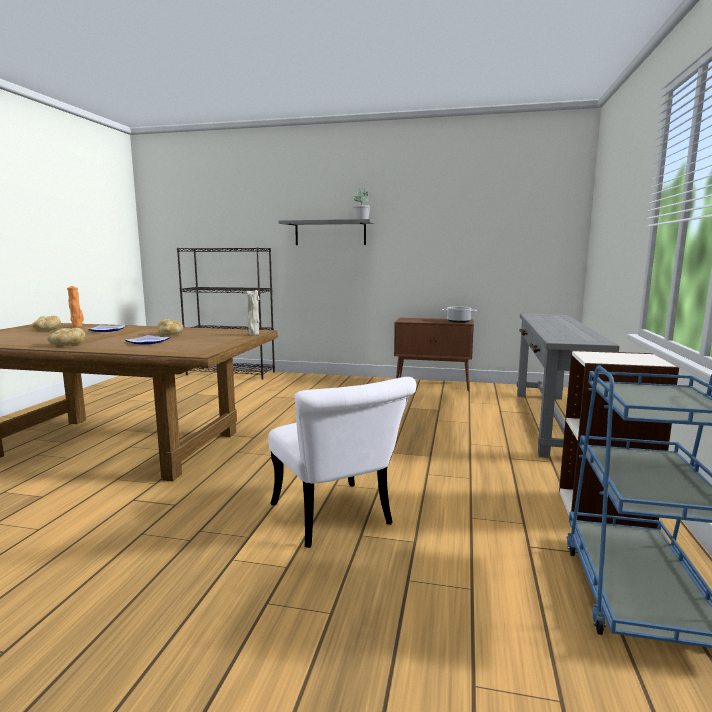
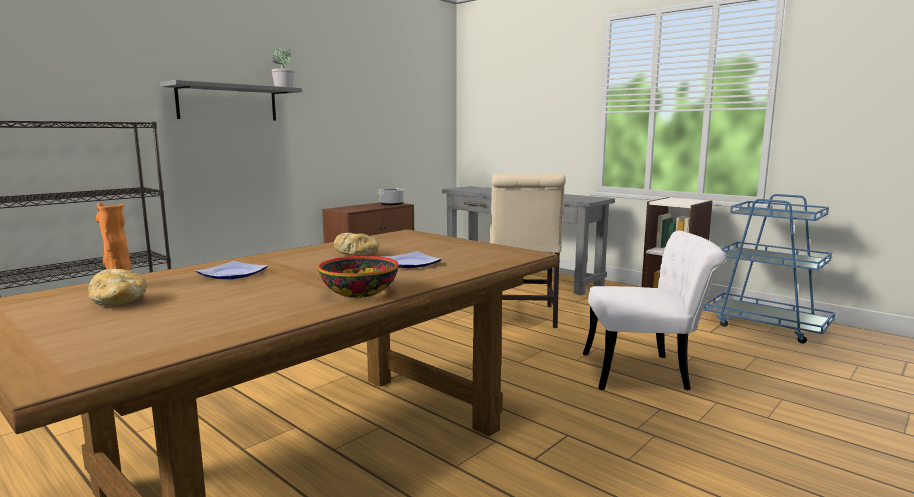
camera: 60 degrees left, 0 degrees up
bread [47,328,85,346] -> bowl [318,256,399,298]
beige vase [247,290,260,335] -> none
none -> beige chair [489,173,566,328]

